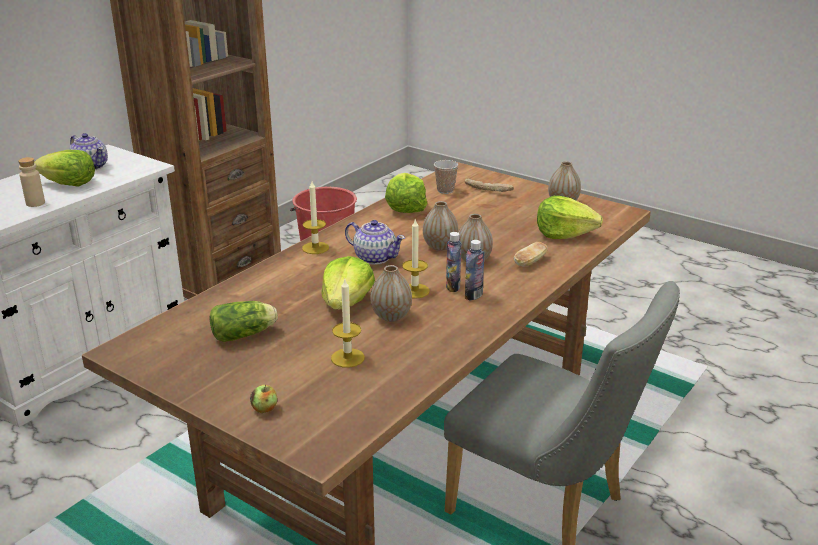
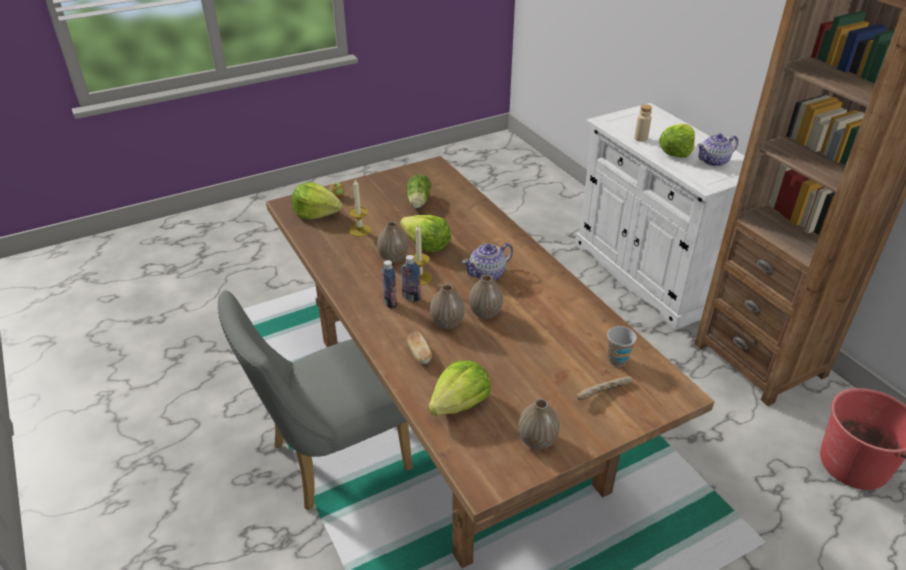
camera: 115 degrees right, 10 degrees up
candle [302,182,329,254] -> none
lettuce [385,173,427,213] -> lettuce moved to [292,182,343,219]

